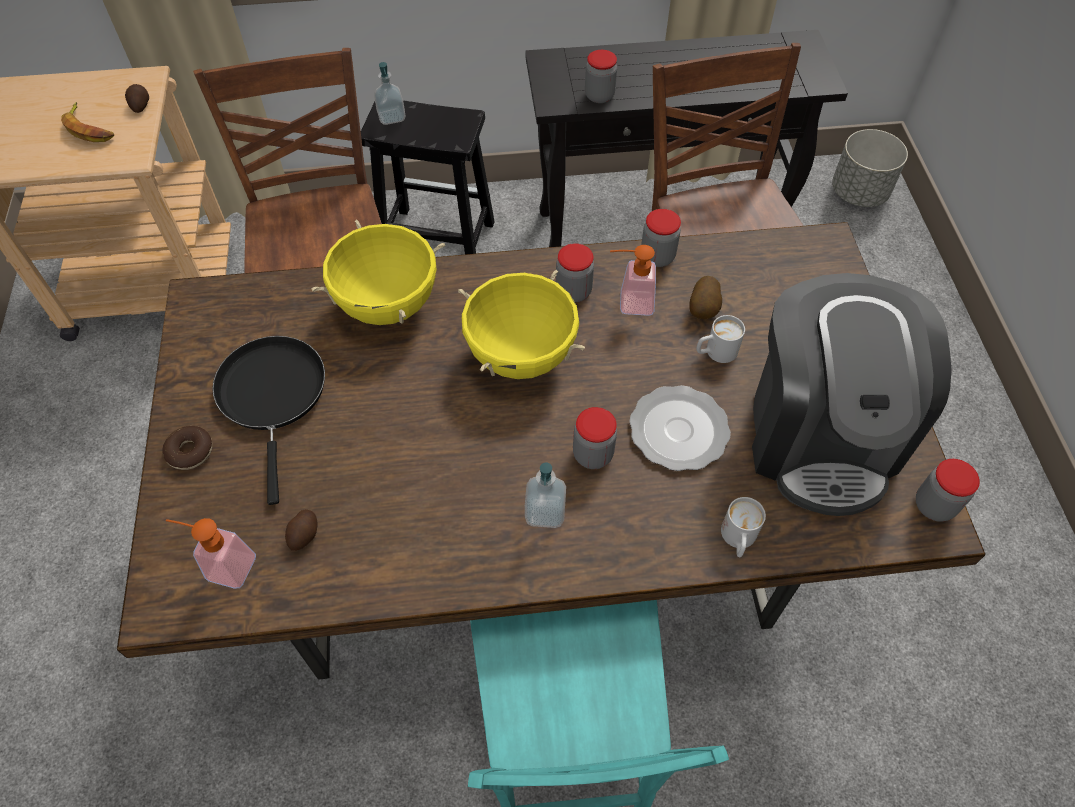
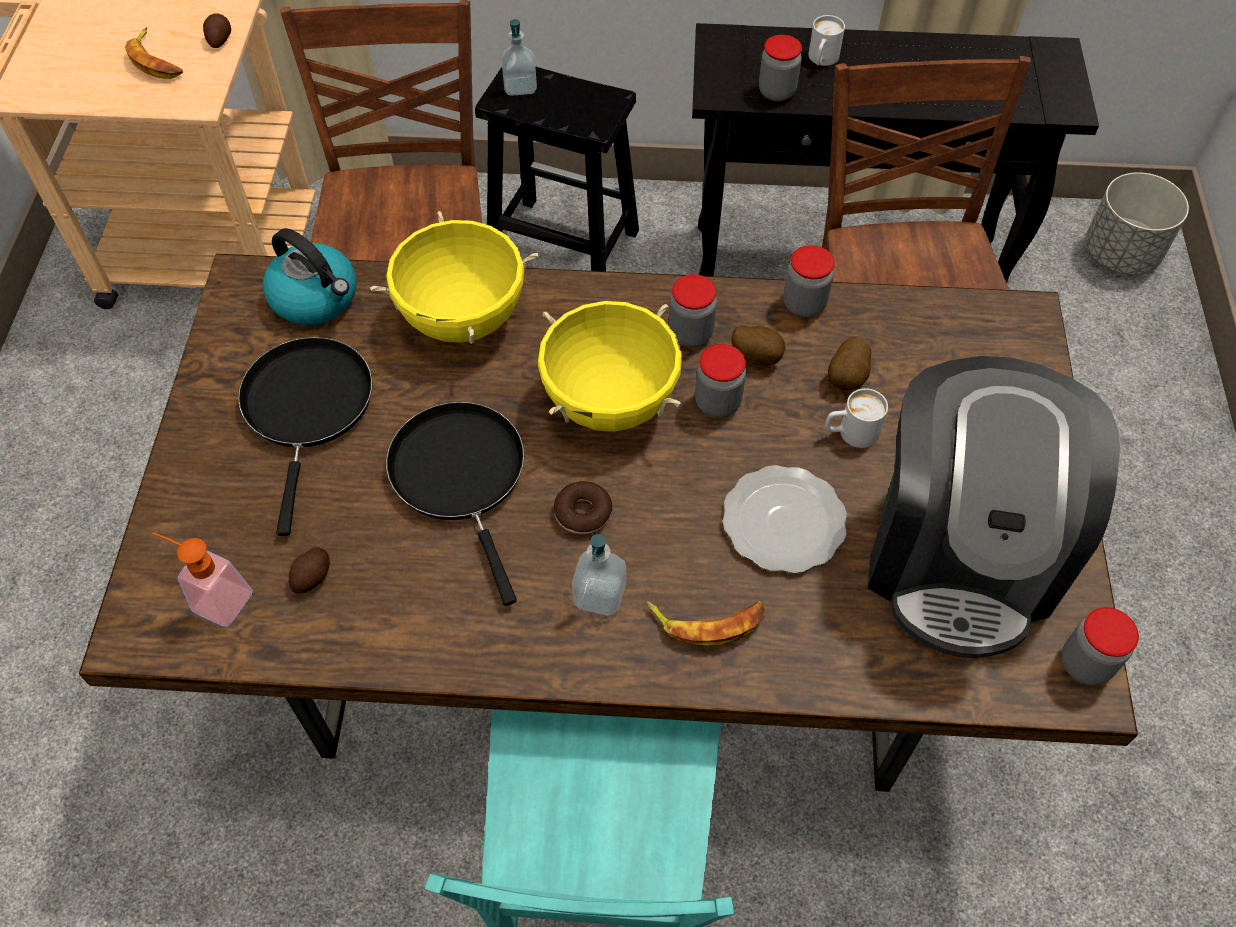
camera: 10 degrees right, 0 degrees up
donut [162,426,212,470] -> donut moved to [554,481,612,534]
jar [573,407,617,469] -> jar moved to [695,344,746,418]
soap dispenser [610,245,656,316] -> potato [731,325,785,366]
white mug [721,497,766,557] -> white mug moved to [808,15,845,66]
none -> kettle [263,228,357,325]
none -> black frying pan [386,402,524,606]
none -> banana [646,601,765,647]

